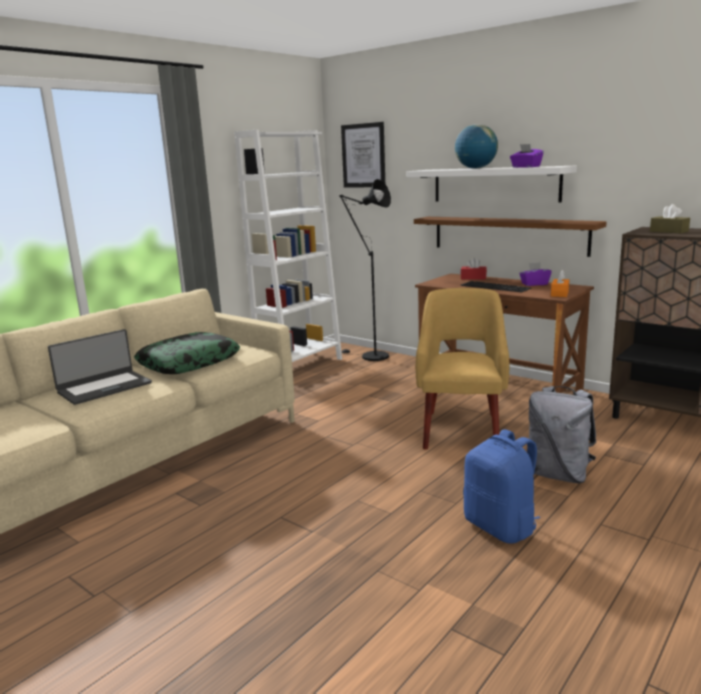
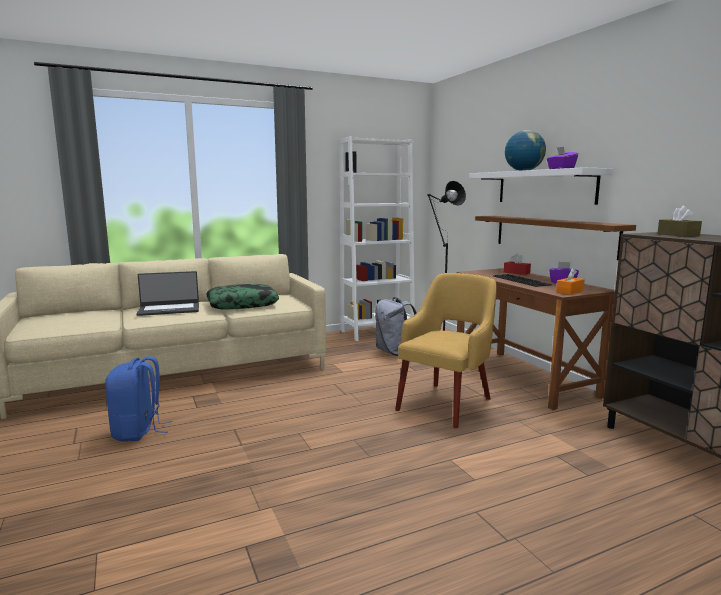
camera: 25 degrees right, 5 degrees down
picture [341,122,385,188] -> none
blue backpack [463,429,540,544] -> blue backpack moved to [105,356,173,442]
grey backpack [529,386,596,484] -> grey backpack moved to [375,297,417,356]

